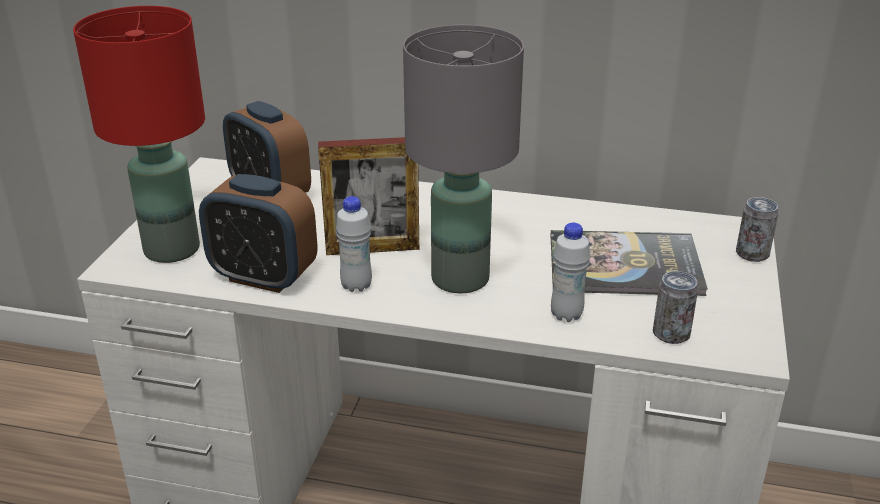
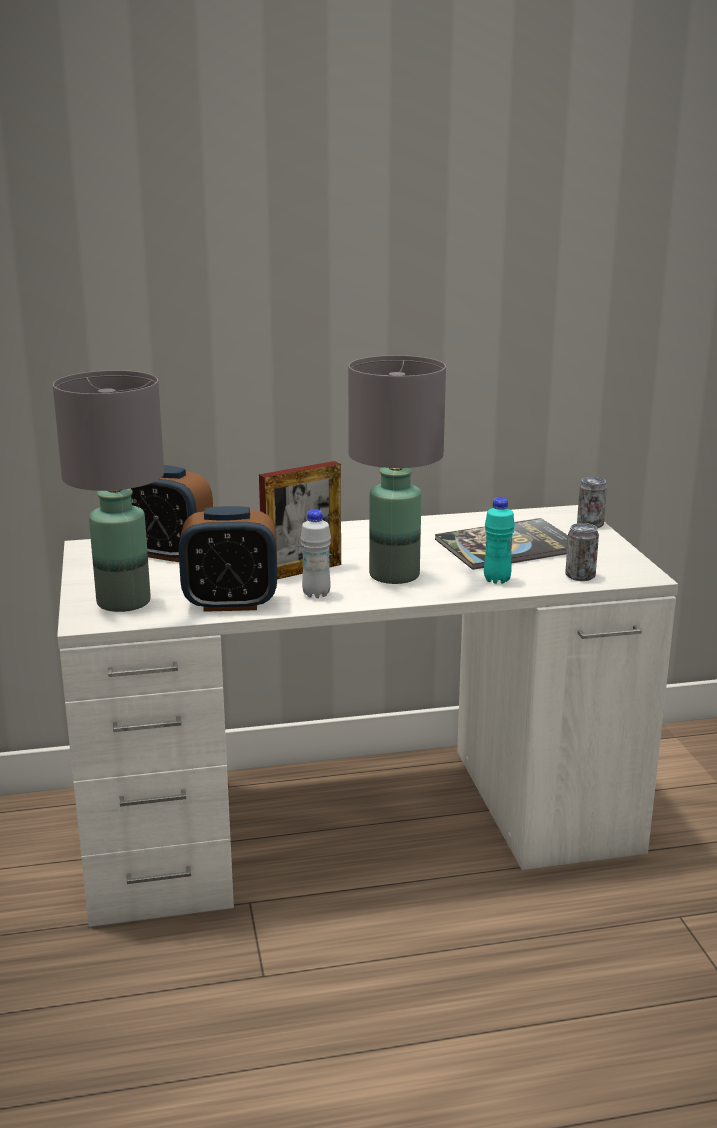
camera: 25 degrees left, 10 degrees down
red table lamp [73,6,205,263] -> grey table lamp [53,370,164,612]
white bottle [551,223,590,322] -> turquoise bottle [484,497,515,584]

